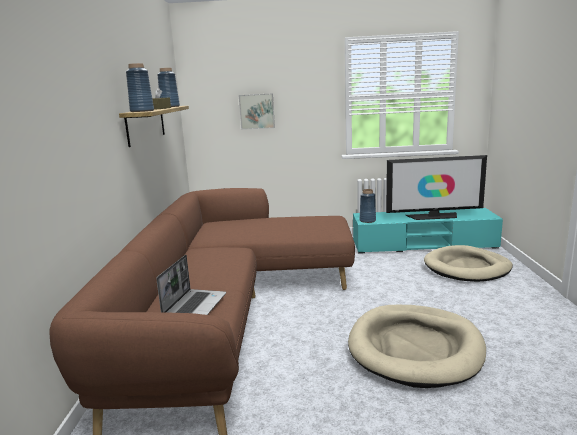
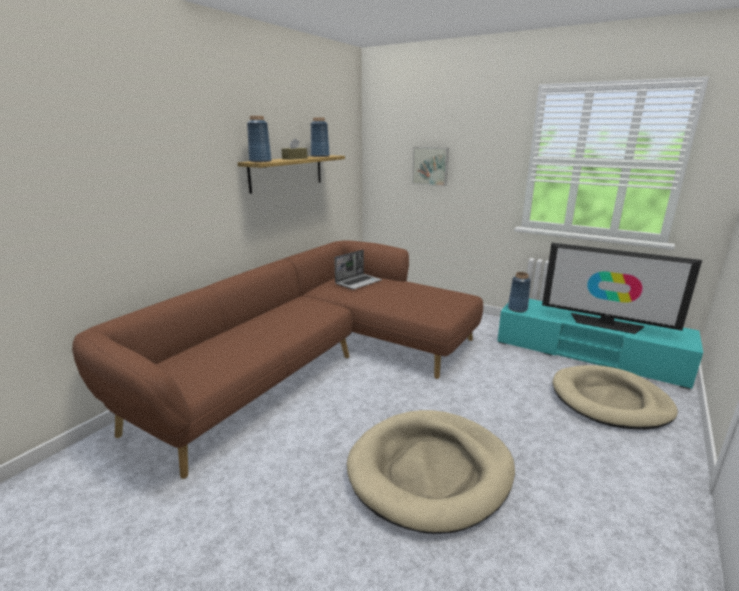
camera: 30 degrees right, 5 degrees up
laptop [156,255,226,315] -> laptop moved to [334,250,382,290]

